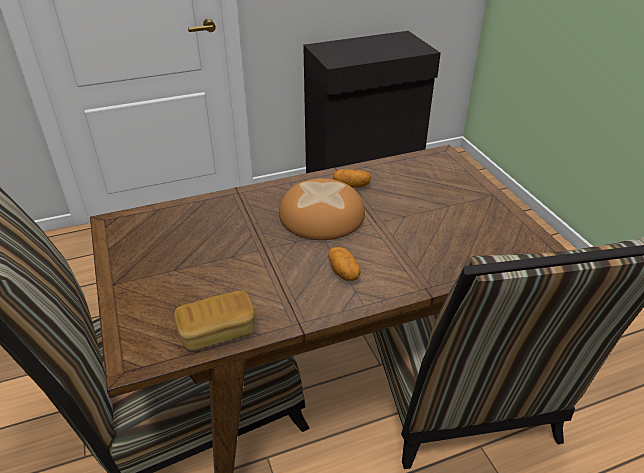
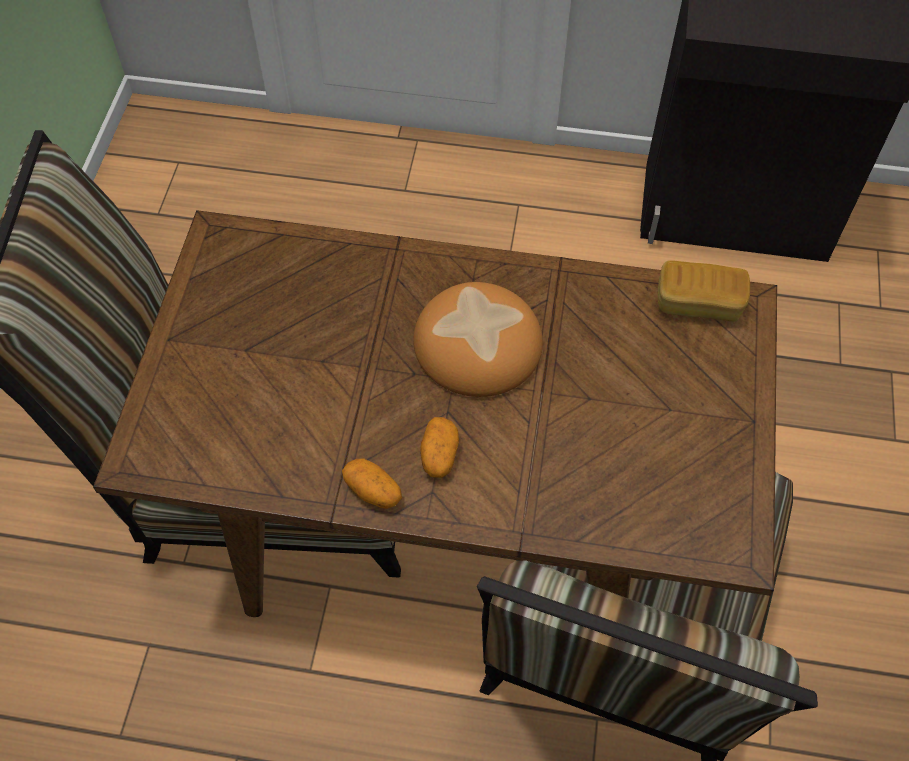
camera: 30 degrees right, 20 degrees up
bread [175,291,255,351] -> bread moved to [658,260,750,321]
potato [333,169,371,188] -> potato moved to [342,459,402,509]

